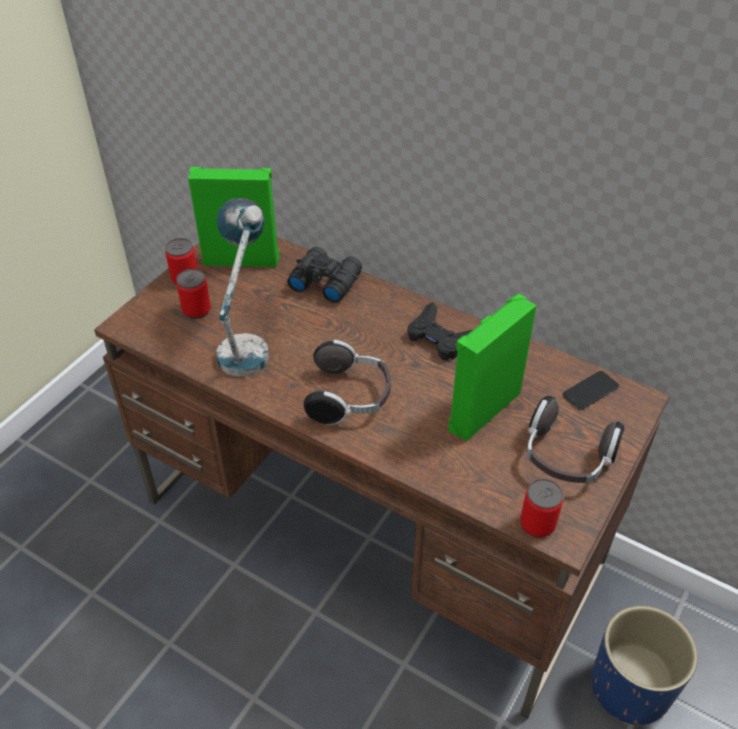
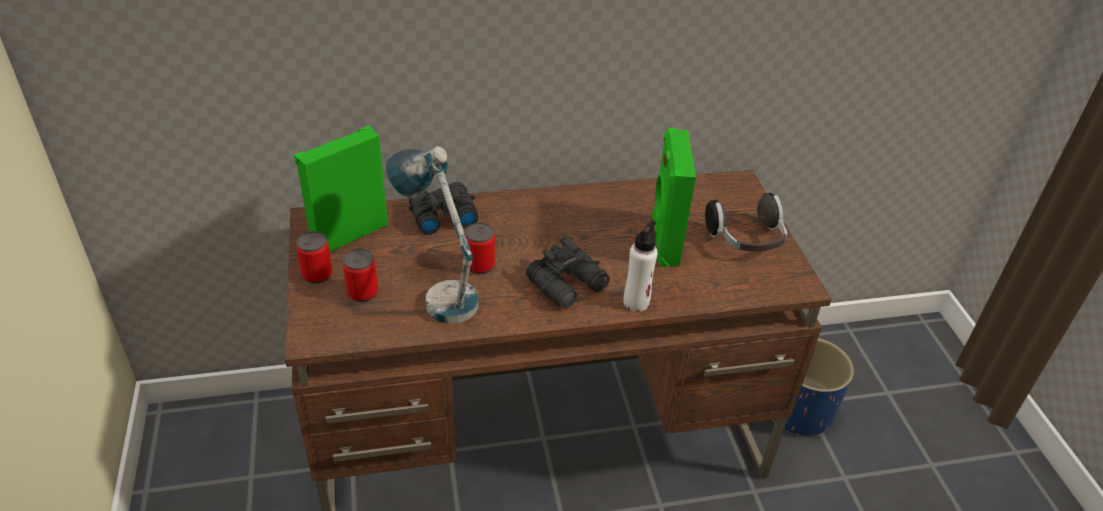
camera: 45 degrees left, 5 degrees down
headphones [304,340,391,425] -> black binoculars [526,237,610,309]
black game controller [407,302,474,361] -> none
can [520,479,563,538] -> can moved to [465,223,495,274]
phone [563,371,619,410] -> none
none -> white bottle [624,220,658,311]

